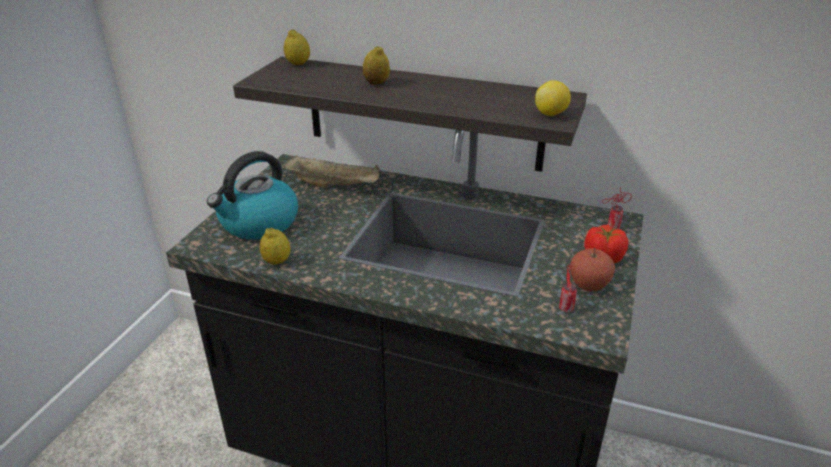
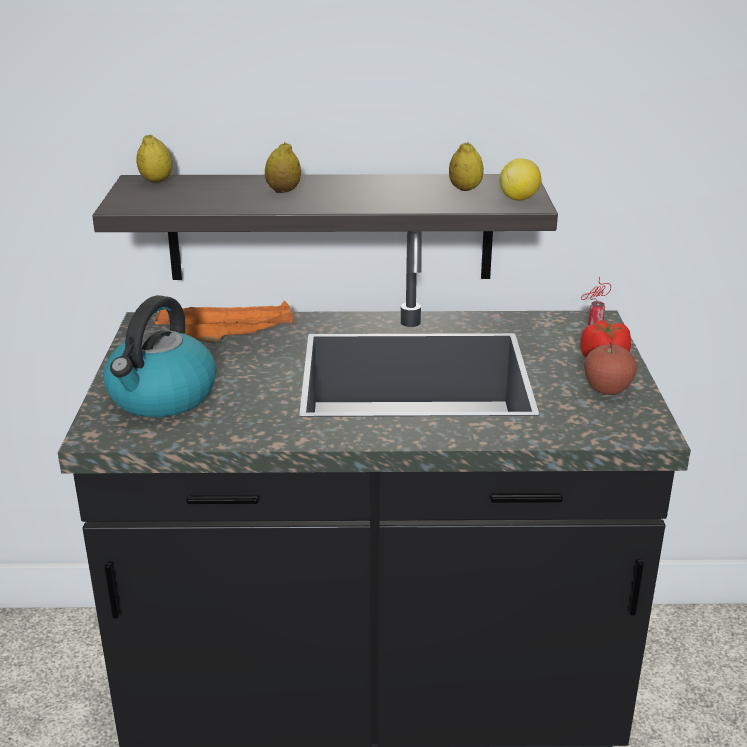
camera: 20 degrees left, 5 degrees down
lemon [260,228,291,265] -> lemon moved to [449,142,484,191]
beige tray [282,156,380,188] -> orange tray [155,301,294,342]
can [559,264,577,312] -> none

